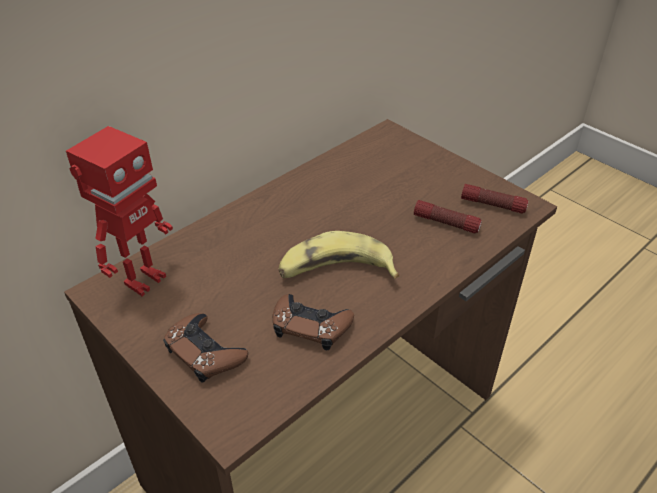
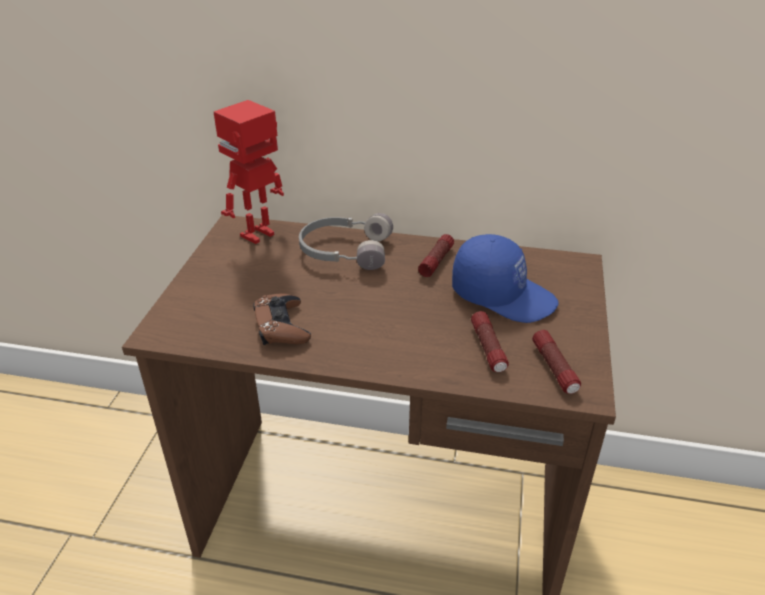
camera: 55 degrees right, 5 degrees down
toy robot [66,126,173,296] -> toy robot turned 135 degrees clockwise [214,100,284,244]
brown game controller [163,313,248,383] -> none
banana [278,231,399,279] -> none
none -> grey headphones [299,213,393,270]
none -> flashlight [418,234,454,277]
none -> blue cap [452,234,559,323]

